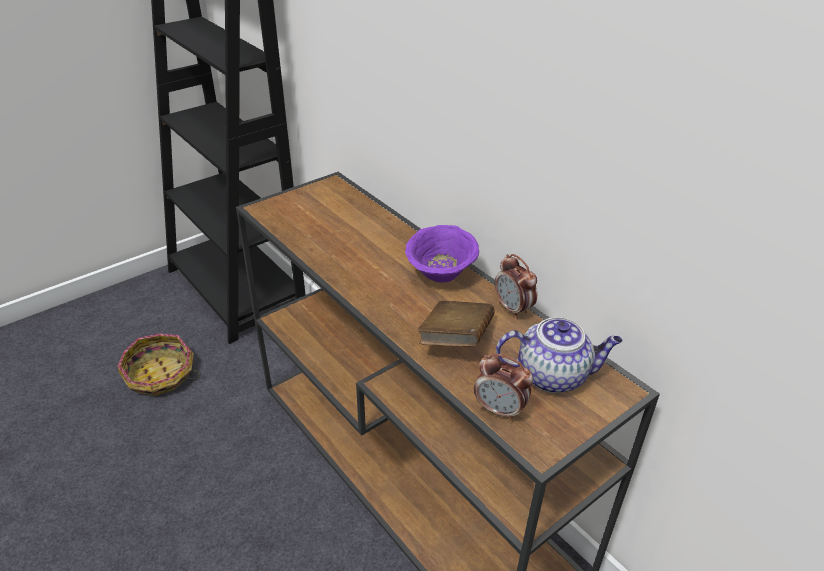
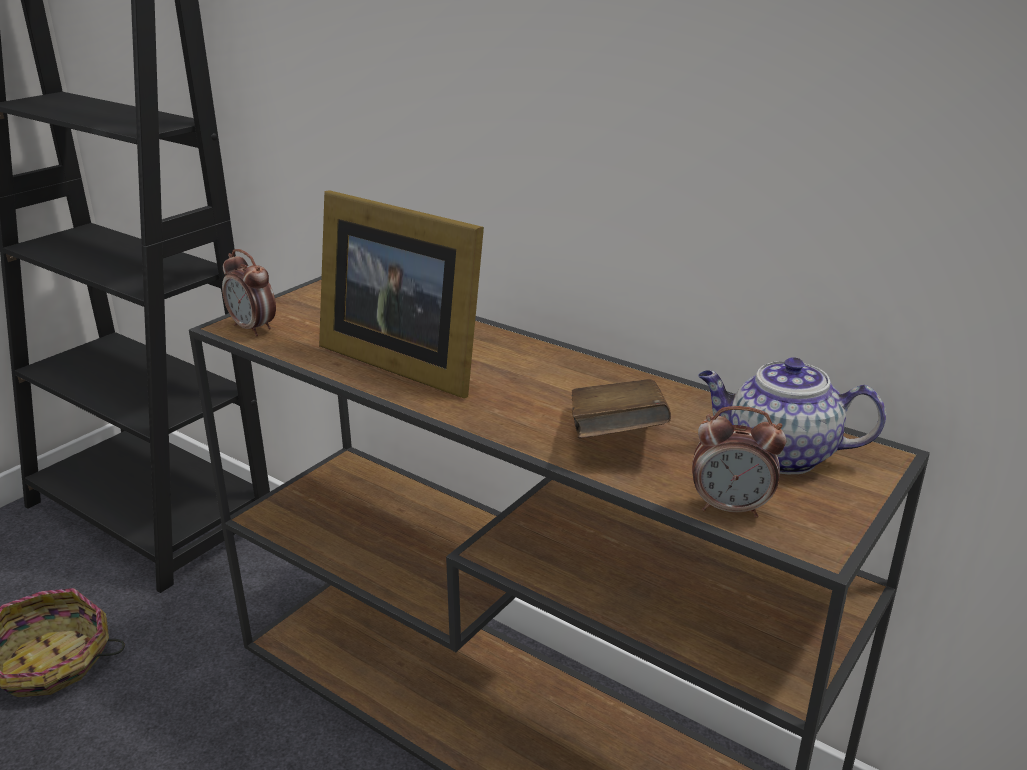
camera: 15 degrees left, 10 degrees down
purple bowl [405,225,479,283] -> none
alarm clock [495,254,537,319] -> alarm clock moved to [222,249,276,336]
teapot [496,317,622,393] -> teapot turned 150 degrees counterclockwise [698,357,886,474]
none -> picture frame [319,190,484,398]

